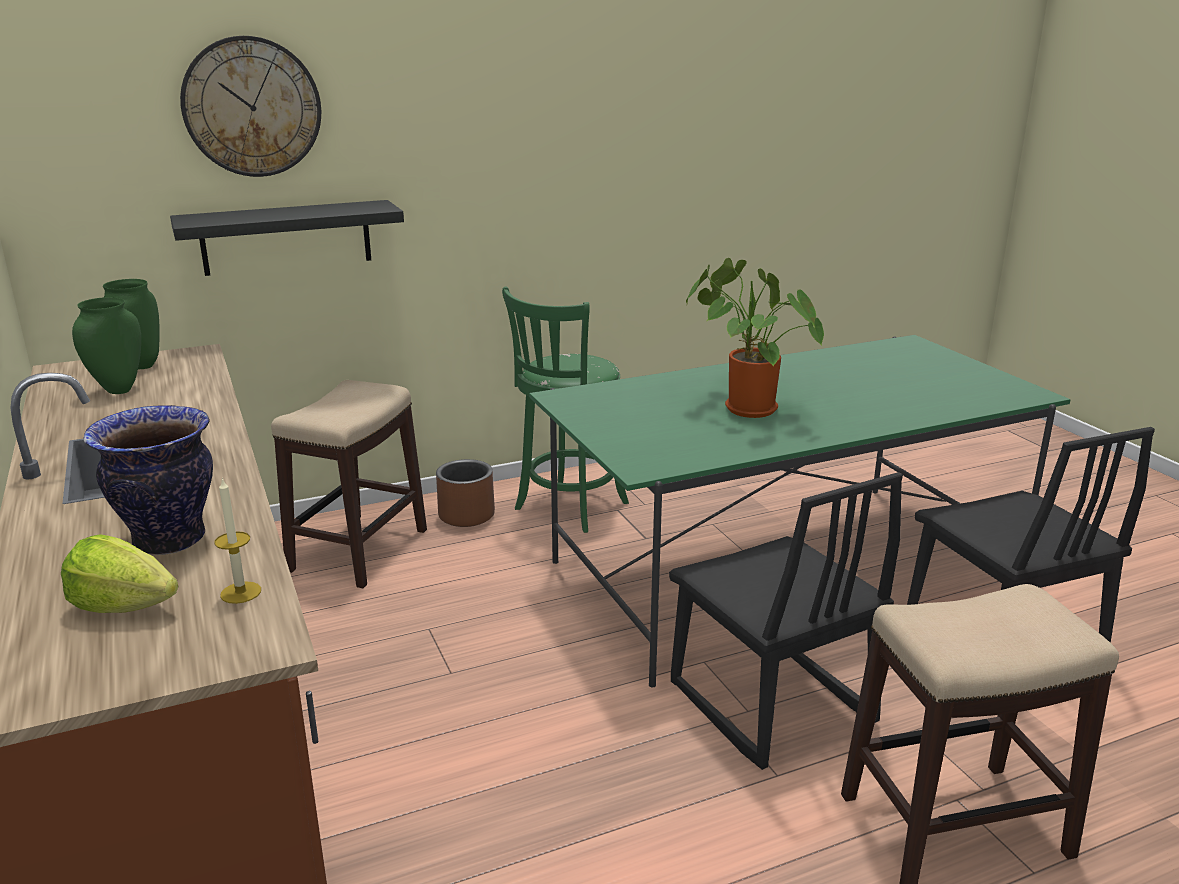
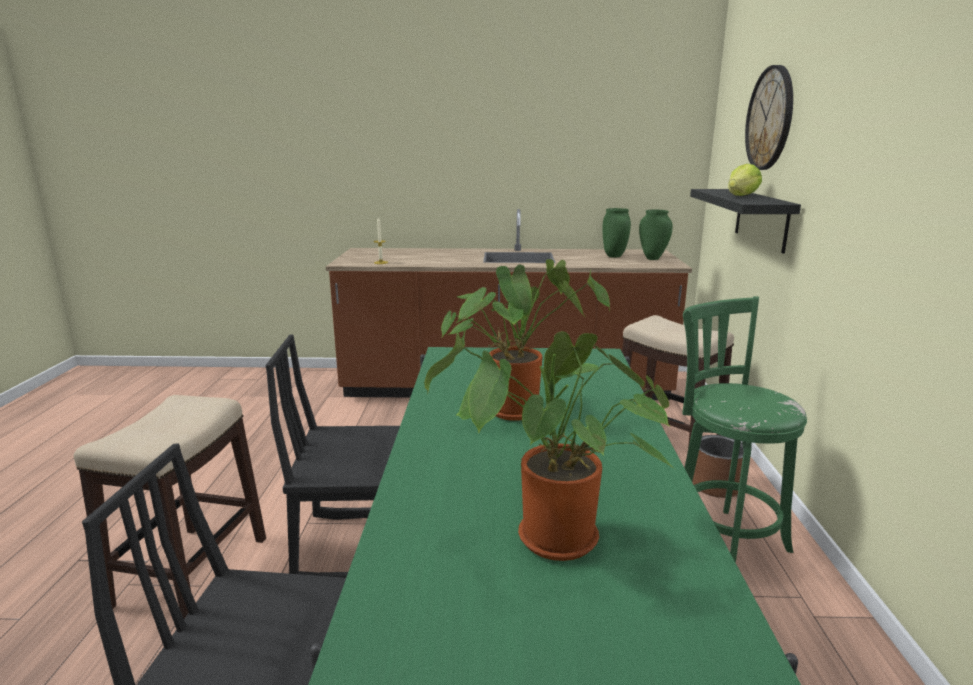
camera: 115 degrees right, 5 degrees down
lettuce [61,534,179,613] -> lettuce moved to [728,164,762,196]
vase [84,405,213,555] -> none
none -> potted plant [424,329,675,561]

